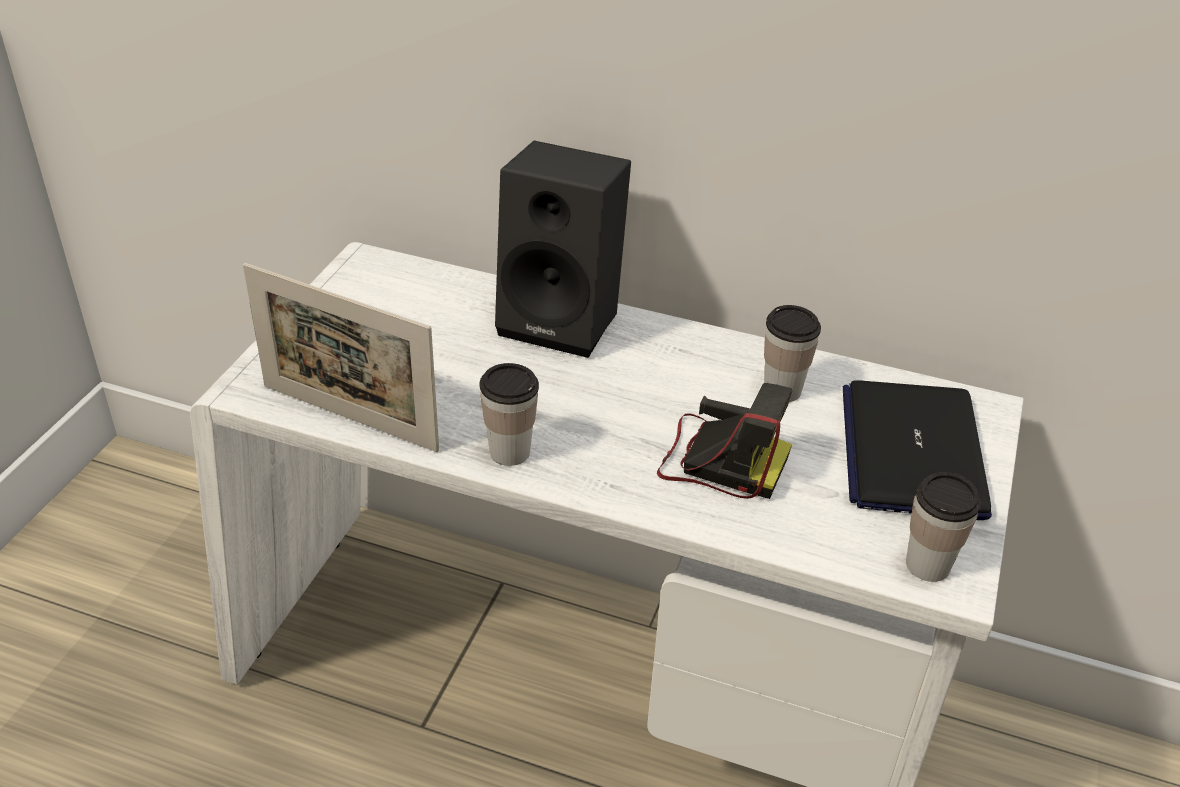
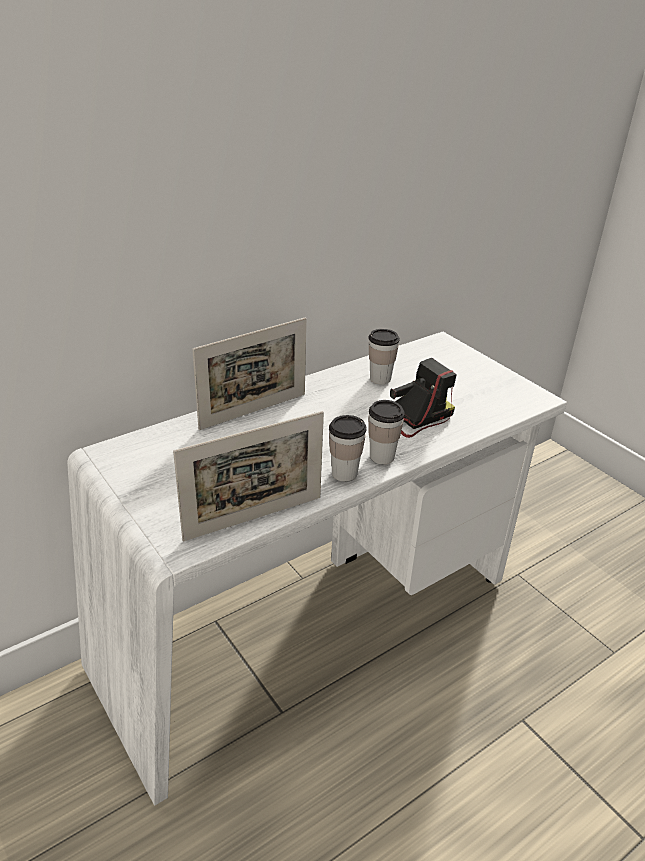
camera: 55 degrees left, 5 degrees down
black speaker [495,141,631,358] -> picture frame [192,317,307,430]
laptop [843,380,992,520] -> none
cup [906,472,981,582] -> cup moved to [368,400,405,464]

